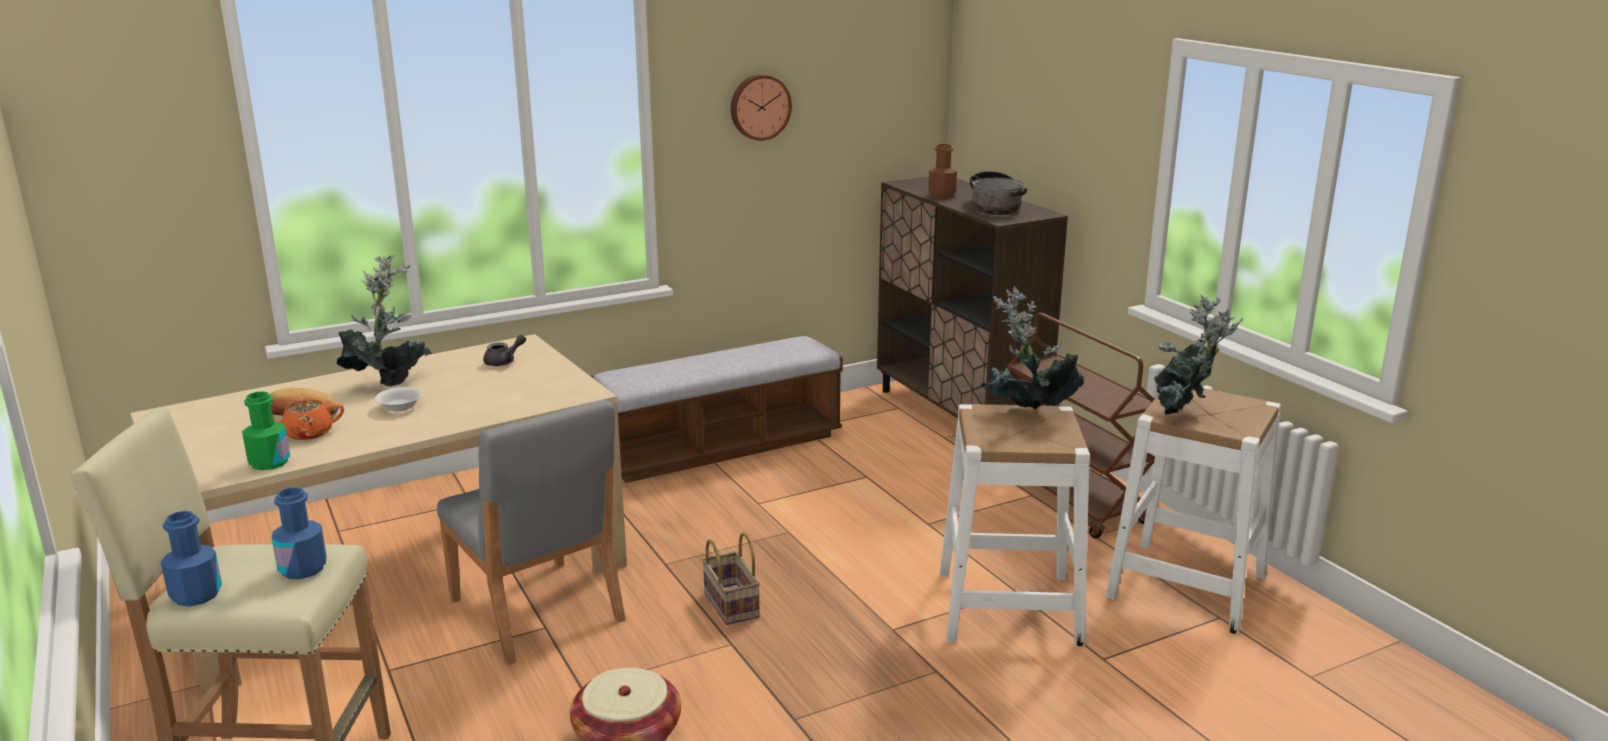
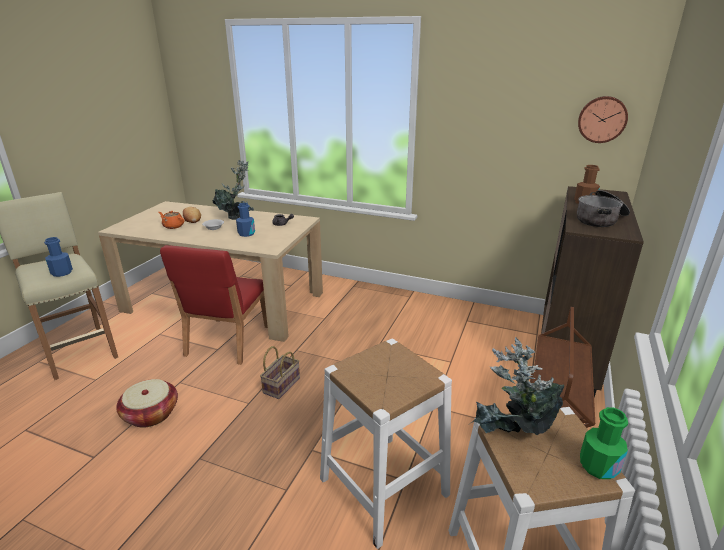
camera: 50 degrees right, 5 degrees up
blue bottle [161,511,222,607] -> blue bottle moved to [236,203,255,237]
green bottle [242,391,290,470] -> green bottle moved to [580,407,628,479]
grey chair [437,400,626,665] -> red chair [160,245,268,365]
bench [591,336,843,483] -> none
wall clock [731,74,792,141] -> wall clock moved to [578,96,628,143]
potted plant [981,286,1084,409] -> none

